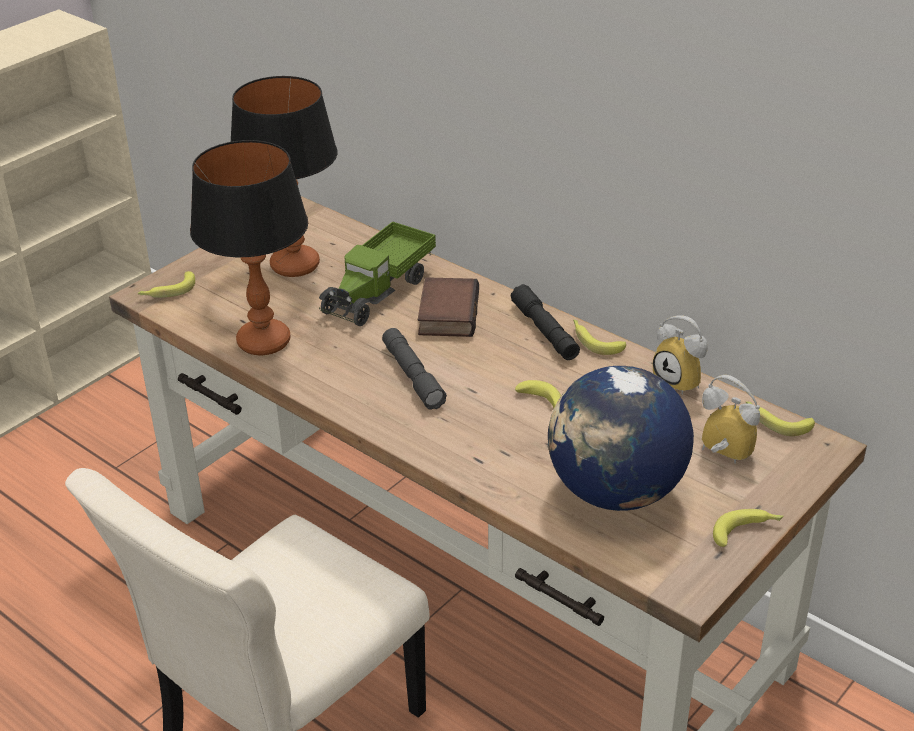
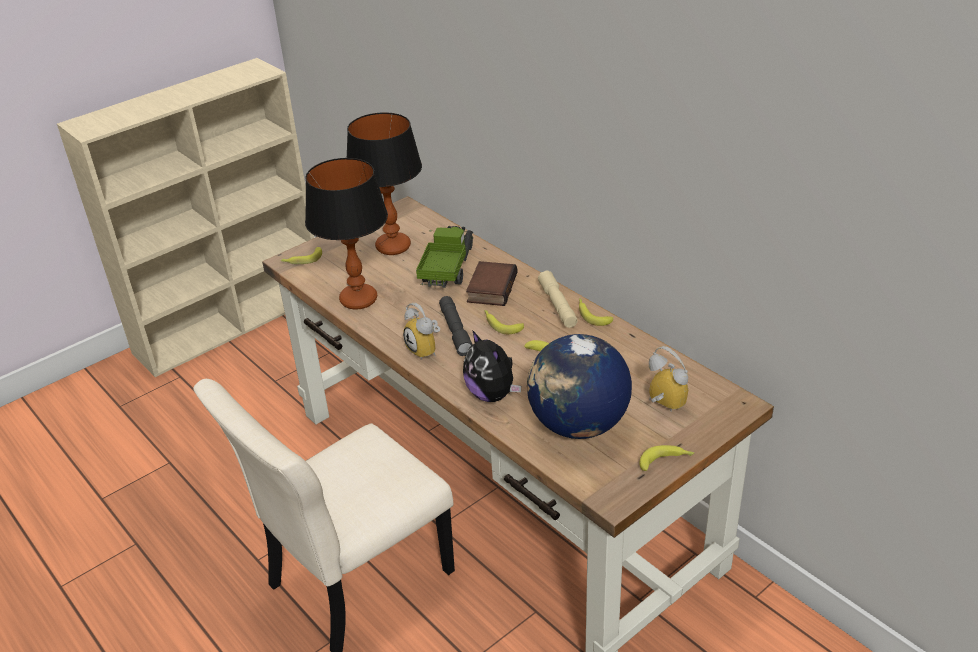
camera: 10 degrees right, 0 degrees up
toy truck [319,221,436,326] -> toy truck turned 150 degrees clockwise [416,226,473,288]
black flashlight [511,284,580,360] -> beige flashlight [538,270,578,328]
alarm clock [653,315,708,395] -> alarm clock moved to [403,303,440,360]
banana [746,401,815,436] -> banana moved to [484,310,524,334]
none -> plush toy [463,330,521,402]

